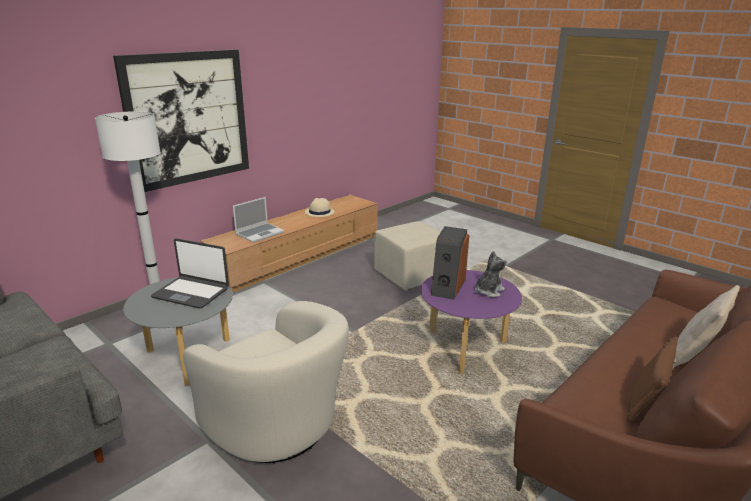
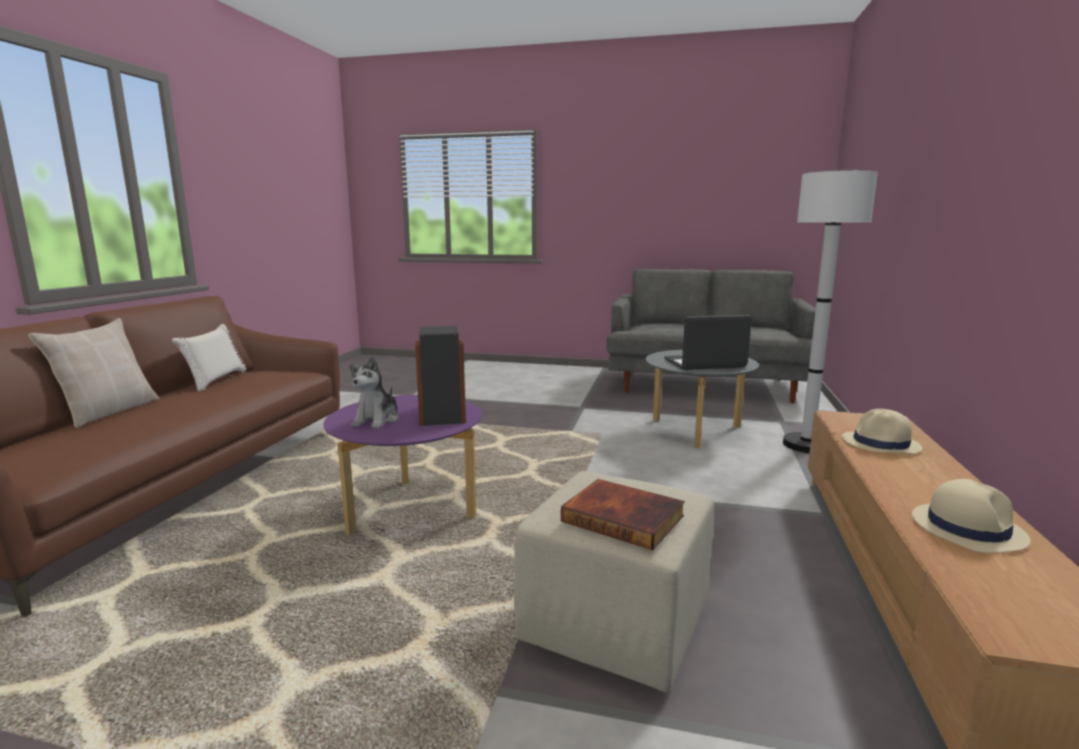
camera: 150 degrees right, 10 degrees down
picture [113,49,249,192] -> none
beige armchair [183,301,349,464] -> none
laptop [233,197,284,243] -> beige hat [842,409,922,454]
brown pillow [626,337,678,422] -> white pillow [172,324,246,391]
none -> book [561,479,685,550]

